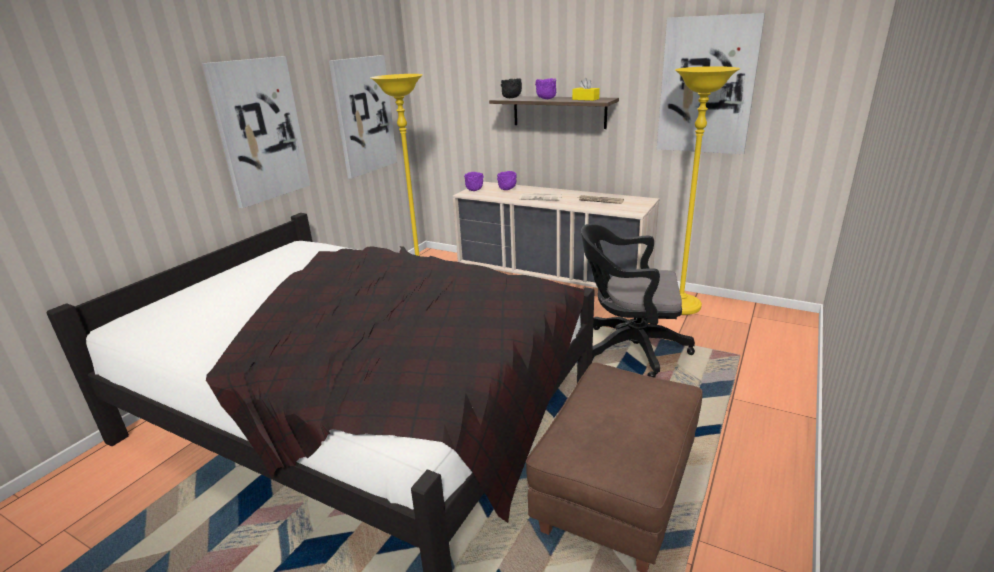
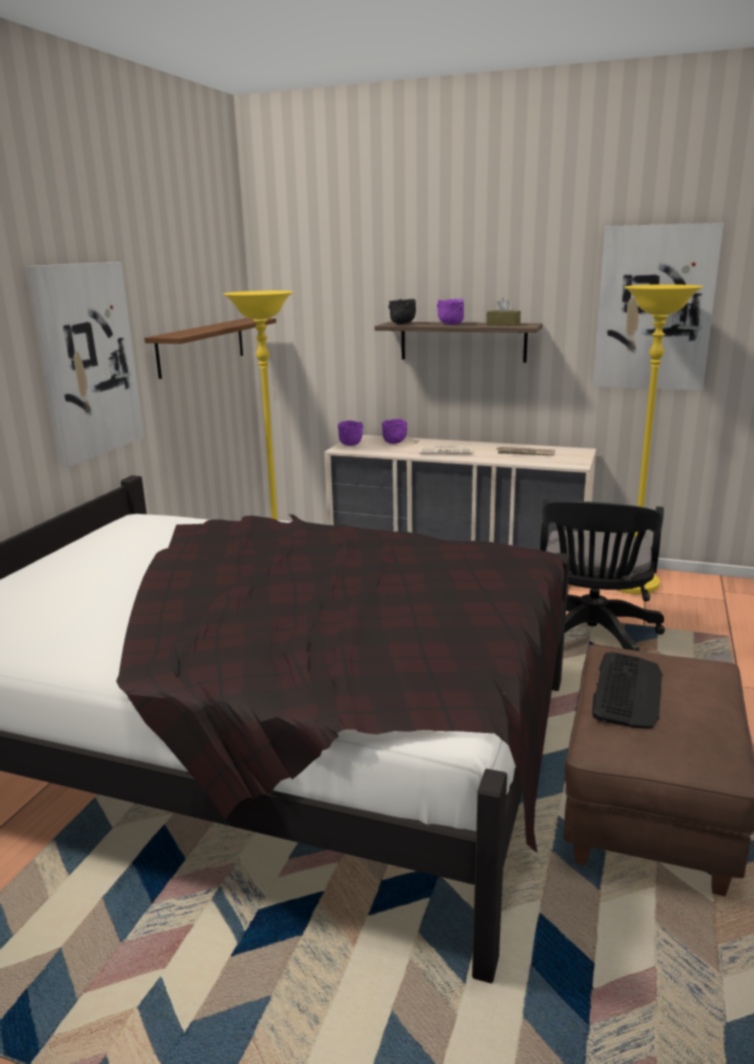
camera: 10 degrees left, 5 degrees down
picture [329,55,397,179] -> brown shelf [144,318,276,379]
yellow tissue box [572,78,600,101] -> brown tissue box [486,298,521,326]
black office chair [581,224,695,378] -> black office chair turned 75 degrees counterclockwise [540,499,665,651]
none -> keyboard [592,652,663,729]

